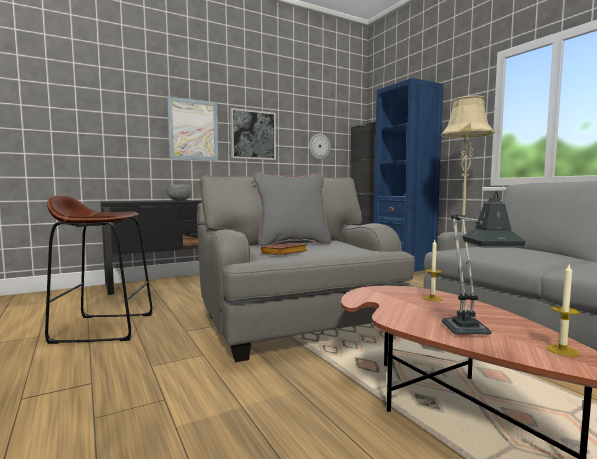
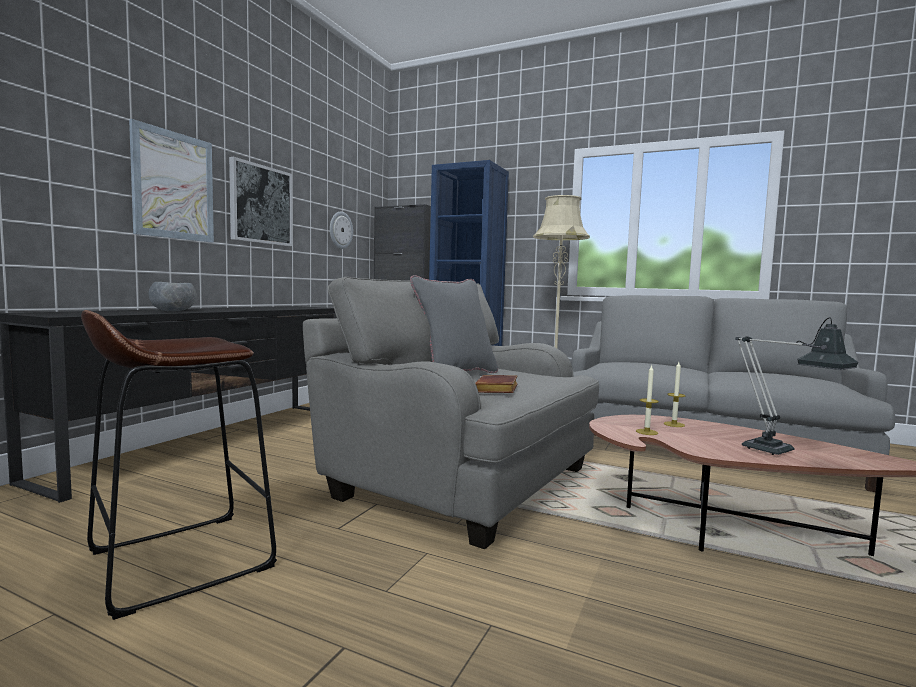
camera: 35 degrees left, 0 degrees up
candle [547,265,580,357] -> candle moved to [636,364,659,435]

